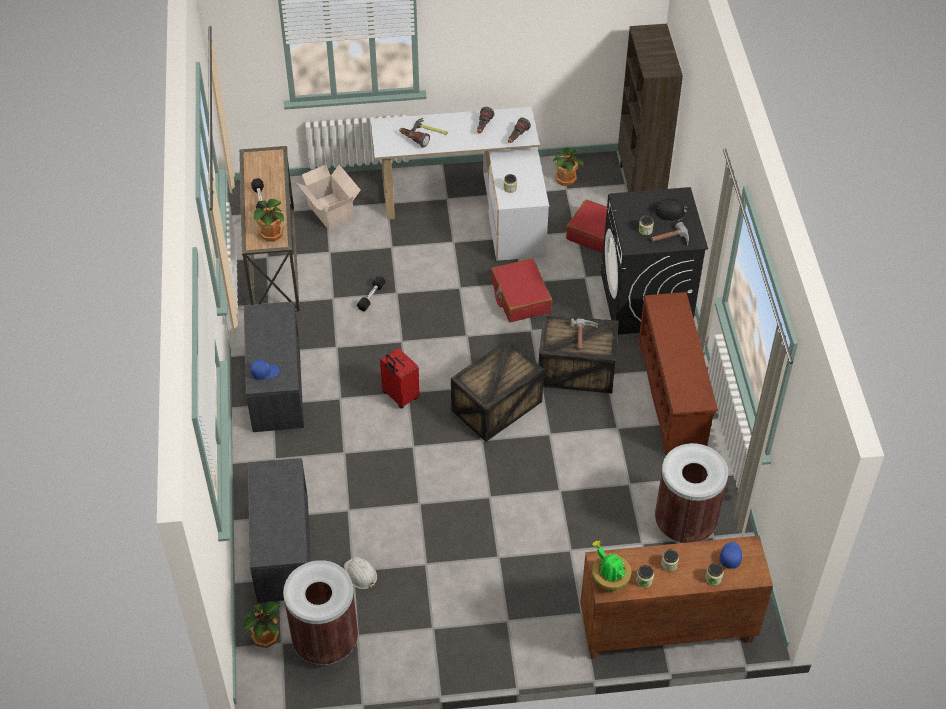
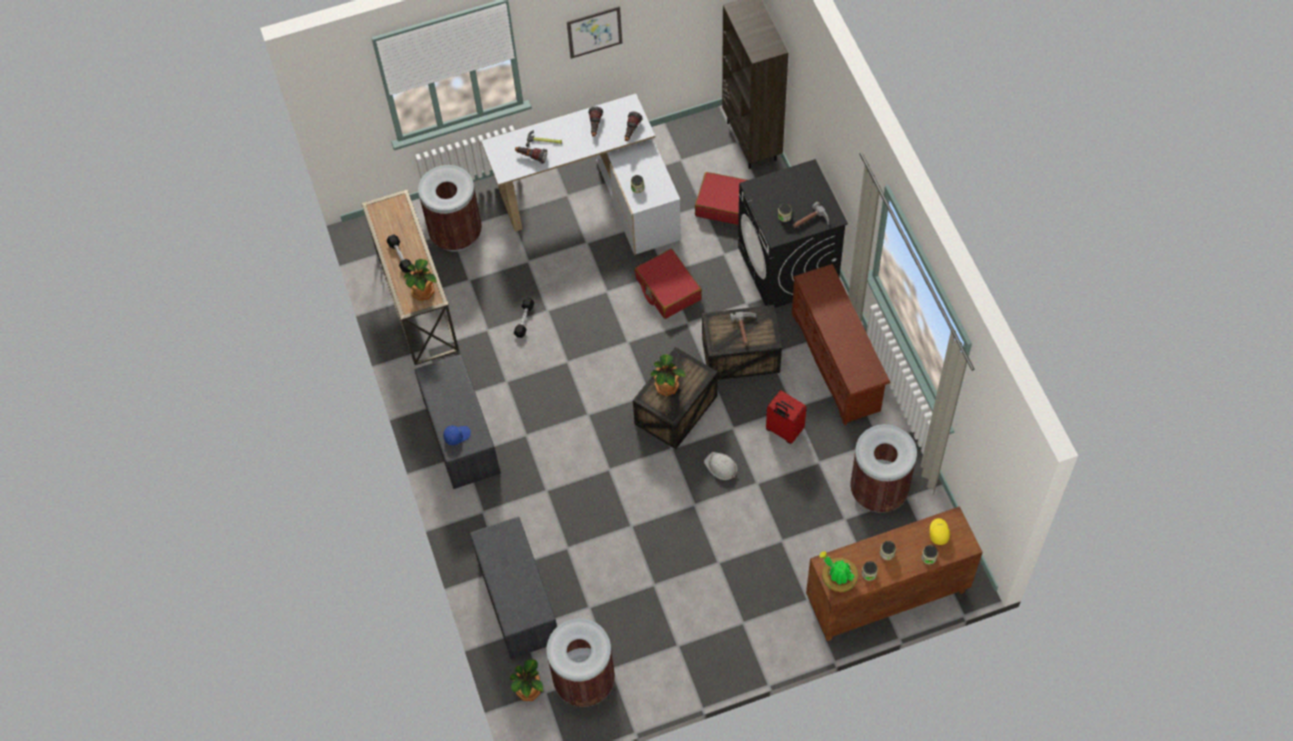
camera: 10 degrees left, 10 degrees up
cardboard box [296,164,361,230] -> brown trash can [418,165,482,252]
white hard hat [344,557,377,589] -> white hard hat moved to [704,452,738,480]
red suitcase [380,348,420,409] -> red suitcase moved to [766,390,807,444]
potted plant [553,147,584,186] -> potted plant moved to [651,354,686,396]
black hard hat [649,198,687,222] -> none
blue cap [720,542,742,569] -> yellow cap [930,518,950,545]
none -> picture [567,6,622,59]

